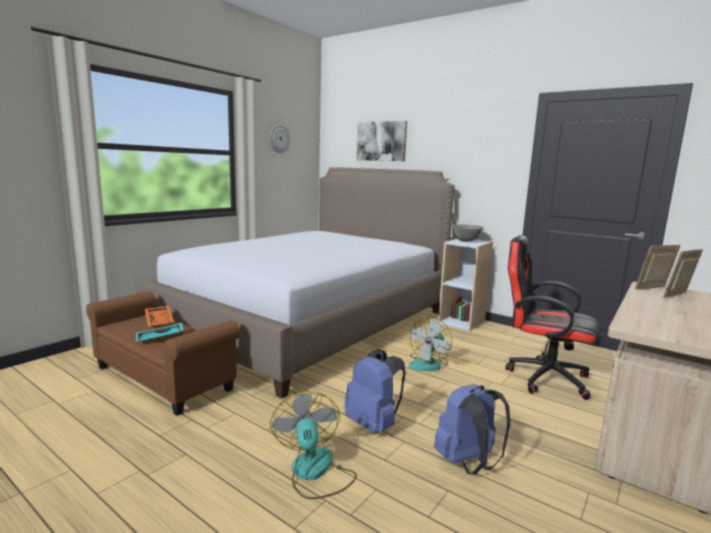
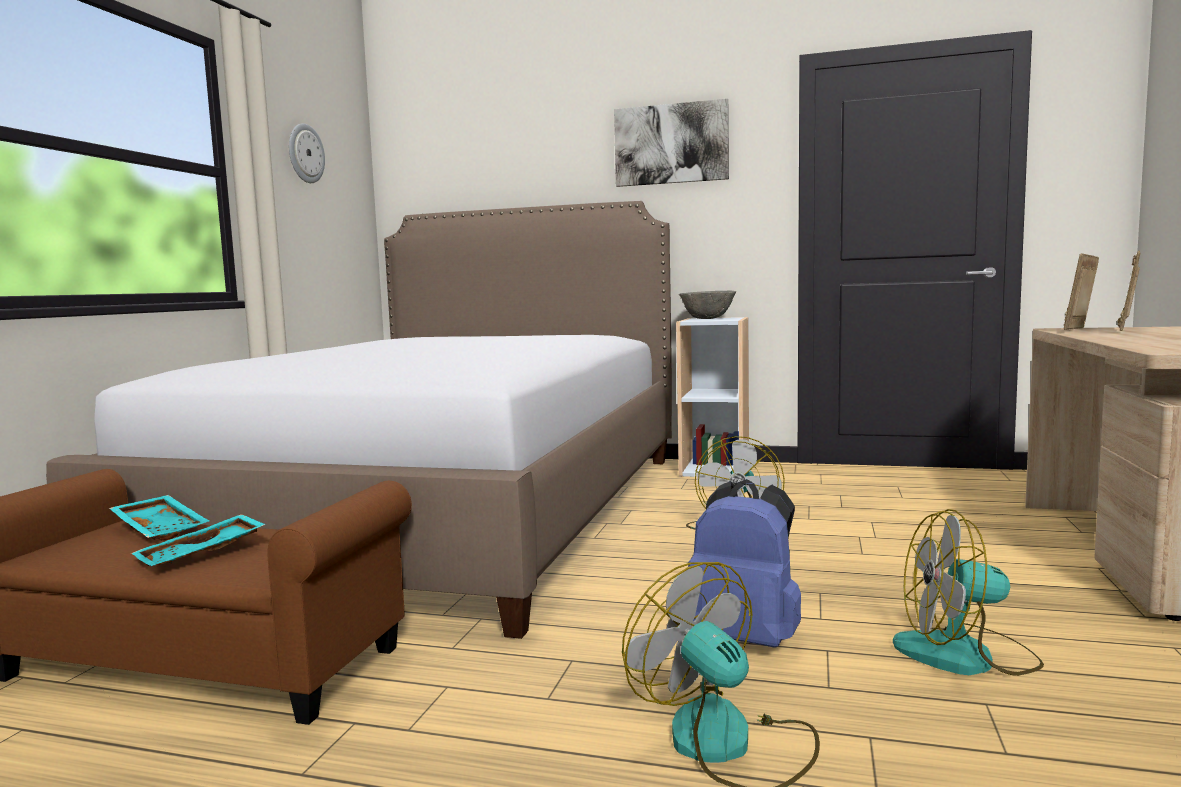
camera: 20 degrees left, 5 degrees down
orange tray [145,306,174,328] -> turquoise tray [109,495,209,541]
picture [357,121,407,161] -> picture moved to [614,99,729,187]
blue backpack [434,384,510,475] -> fan [893,509,1044,676]
black office chair [505,235,600,400] -> none

